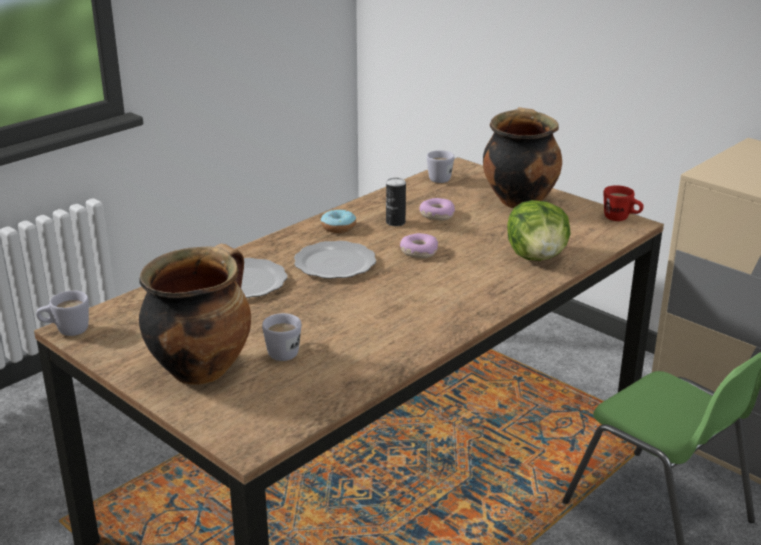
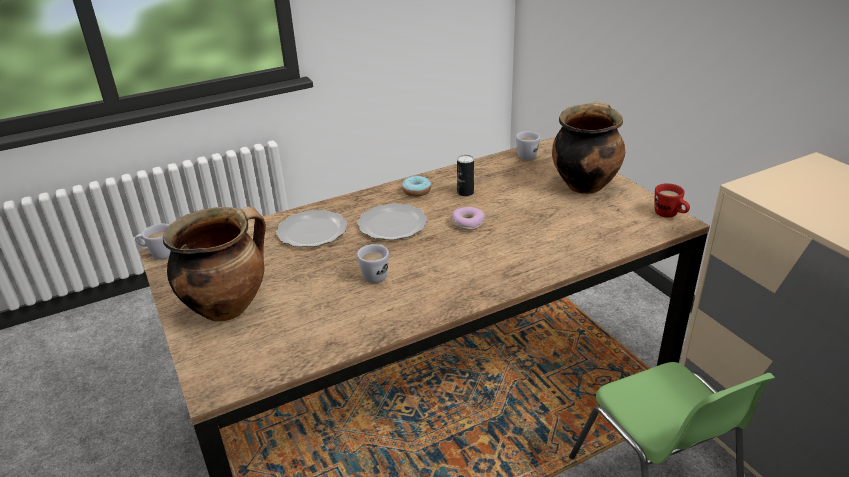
camera: 20 degrees right, 5 degrees up
white mug [262,313,301,361] -> white mug moved to [357,244,389,283]
donut [419,198,455,221] -> none
lettuce [507,200,571,261] -> none

